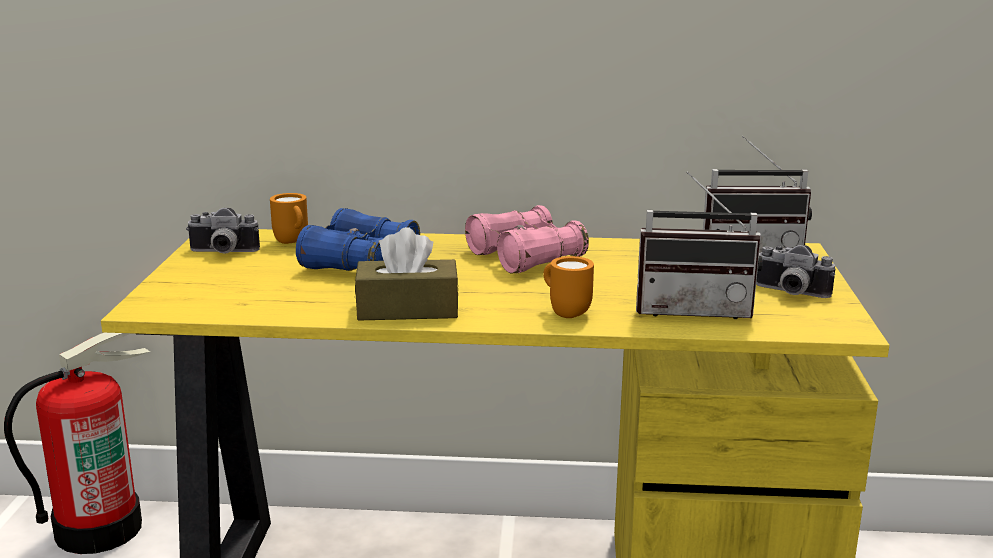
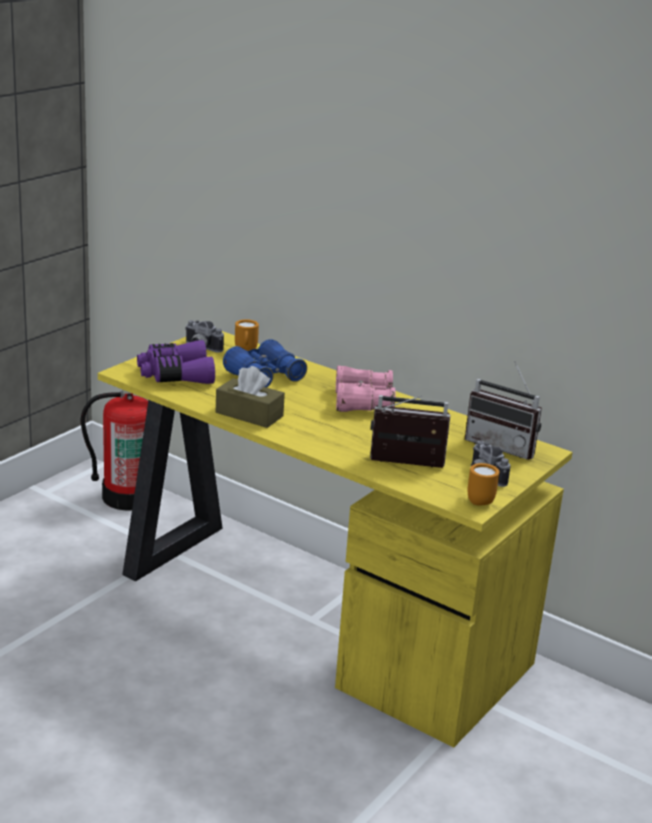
camera: 30 degrees right, 5 degrees up
orange mug [543,256,594,318] -> orange mug moved to [468,463,499,505]
radio [636,171,762,319] -> radio turned 150 degrees clockwise [370,395,450,468]
none -> purple binoculars [137,340,215,384]

